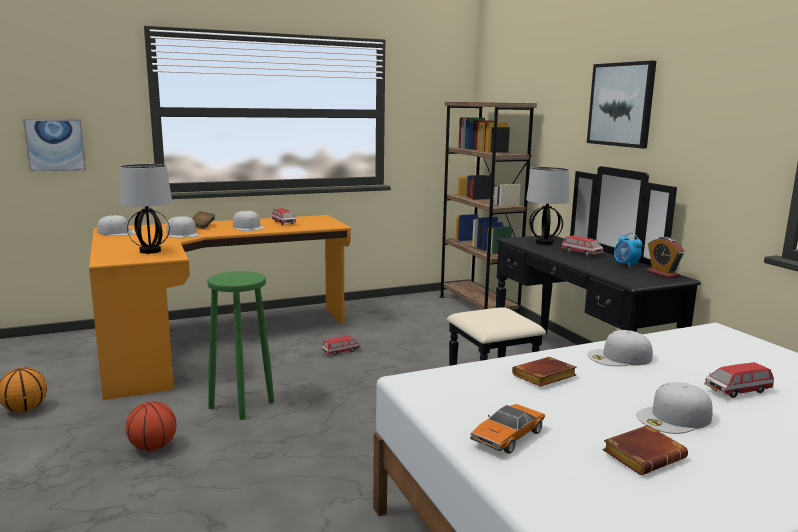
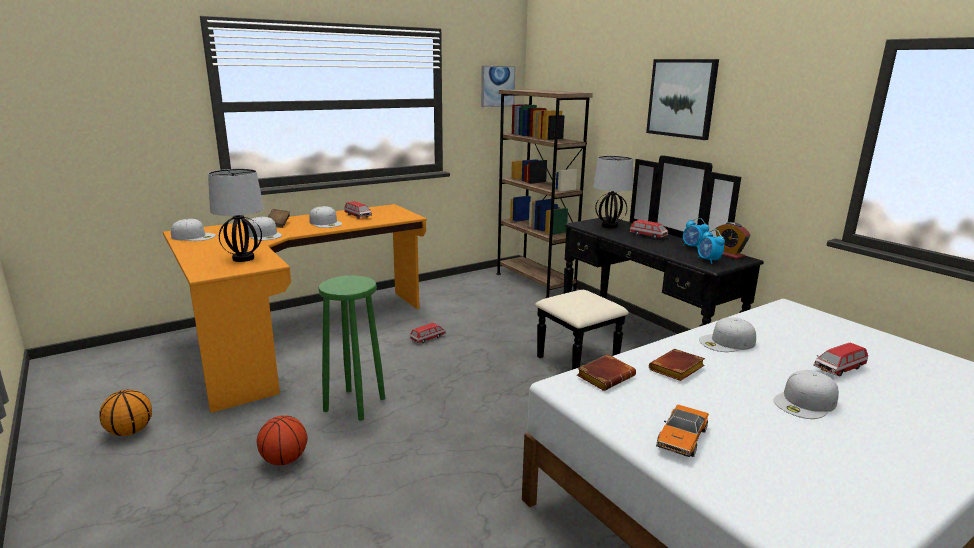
camera: 10 degrees left, 5 degrees up
picture [23,119,86,171] -> picture moved to [481,66,516,107]
brown book [603,425,688,475] -> brown book moved to [577,355,636,391]
none -> alarm clock [698,229,725,264]

